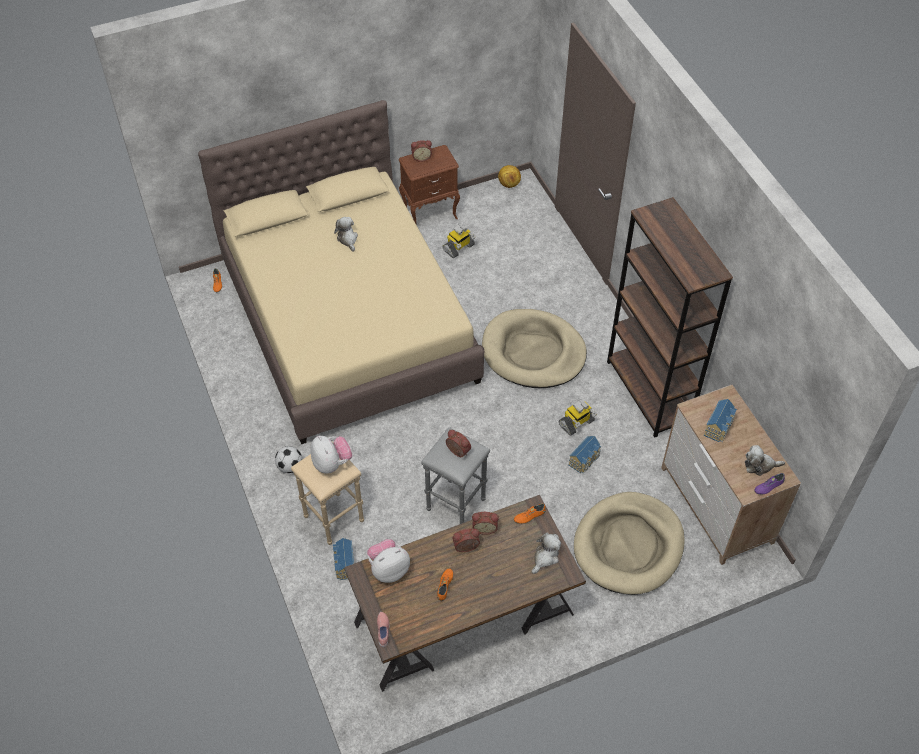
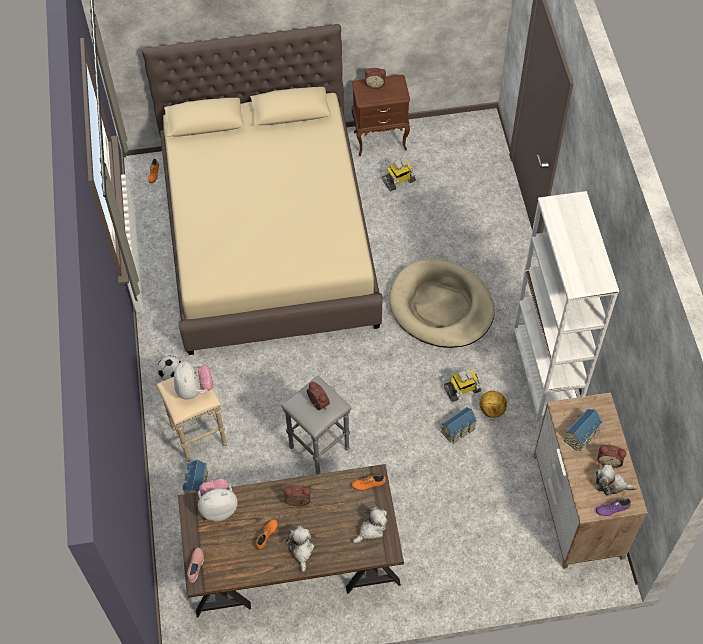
camera: 15 degrees right, 5 degrees up
plush toy [334,217,358,252] -> plush toy moved to [285,526,314,572]
alarm clock [472,512,499,535] -> alarm clock moved to [597,445,627,468]
football [498,165,521,188] -> football moved to [480,390,507,418]
beige dog bed [574,492,684,595] -> none
brown bookcase [607,197,733,438] -> white bookcase [513,191,619,422]

